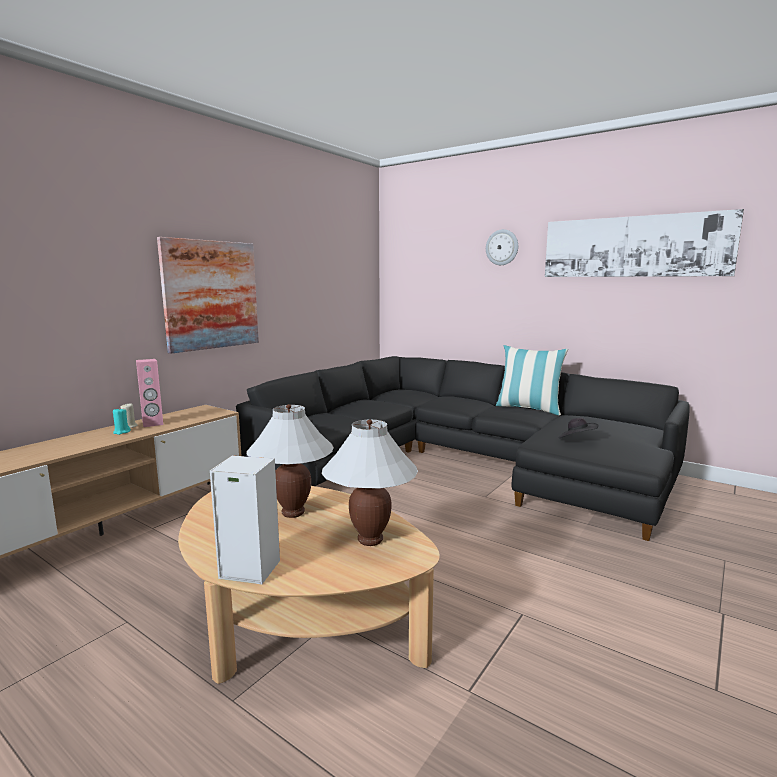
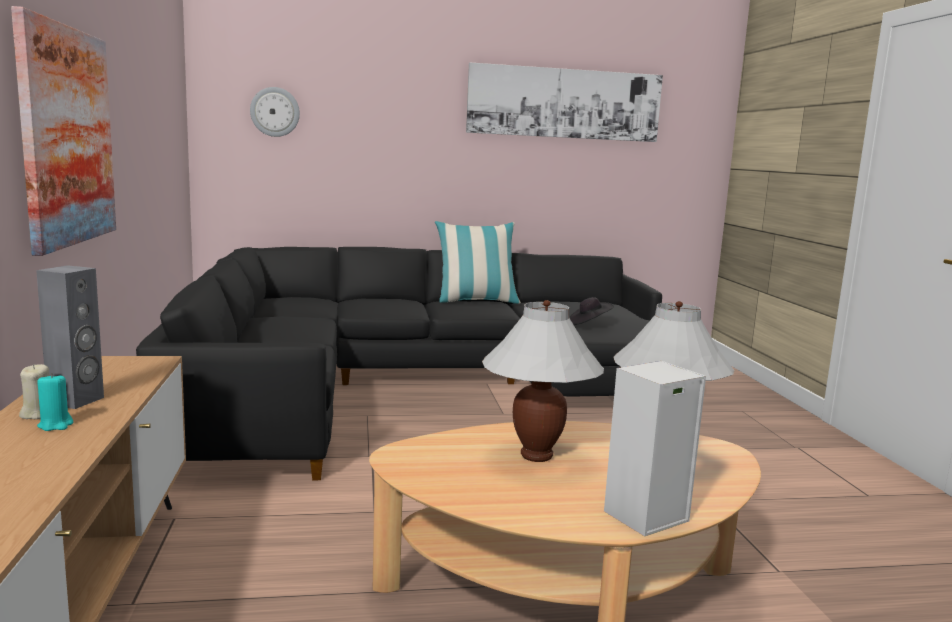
camera: 45 degrees left, 0 degrees up
pink speaker [136,359,163,427] -> grey speaker [36,265,104,409]
wall clock [486,229,518,265] -> wall clock moved to [250,87,300,137]

